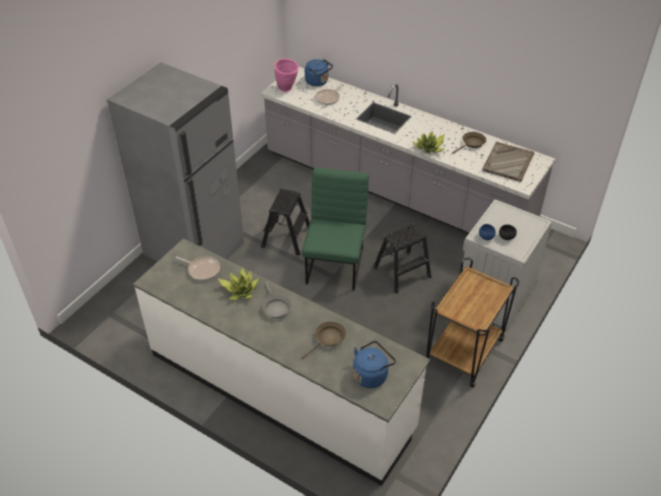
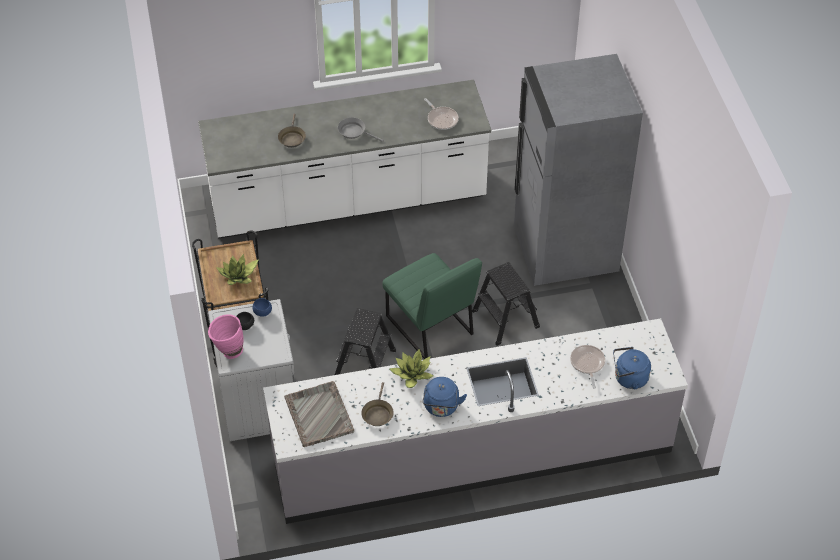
camera: 135 degrees right, 5 degrees up
frying pan [175,256,220,281] -> frying pan turned 105 degrees counterclockwise [424,98,459,130]
potted plant [217,267,259,300] -> potted plant moved to [216,254,259,285]
pink vase [274,59,299,92] -> pink vase moved to [208,314,244,359]
blue kettle [353,341,396,388] -> blue kettle moved to [422,377,467,417]

